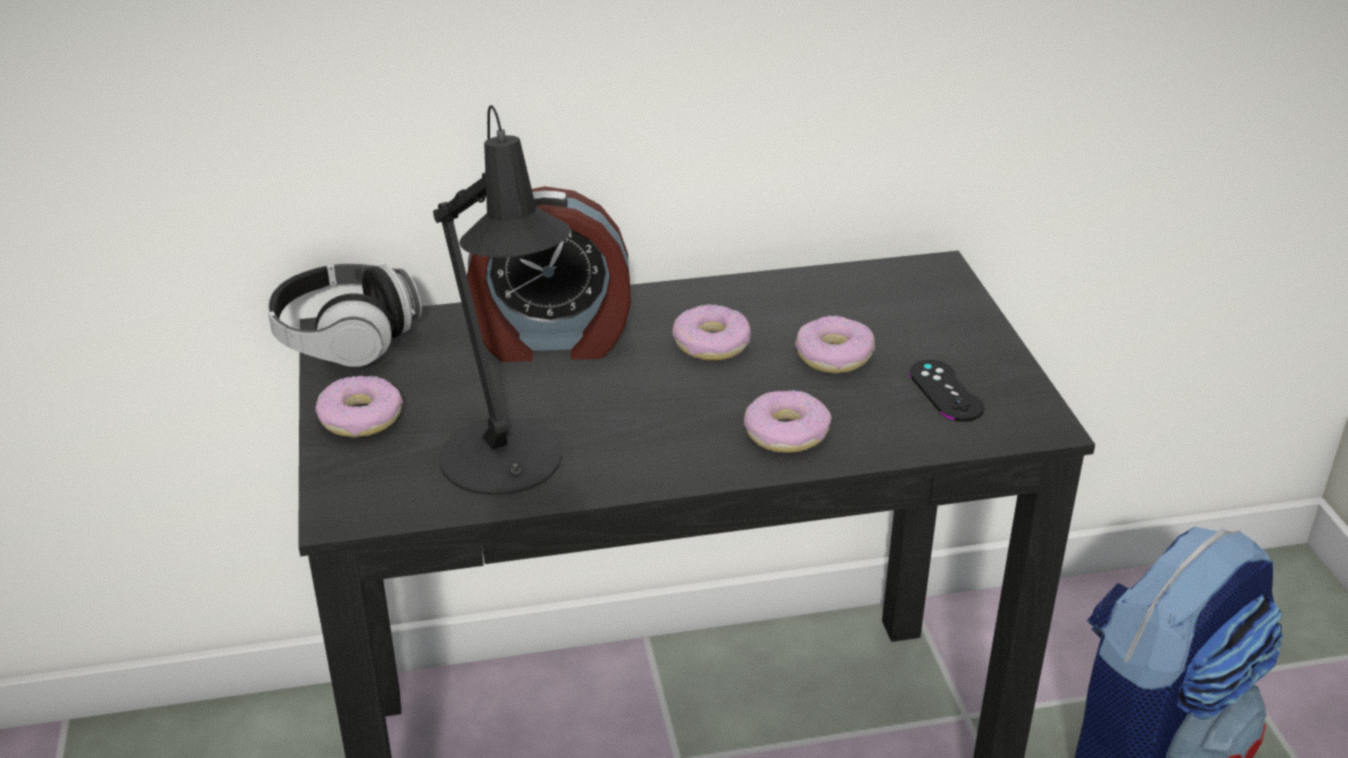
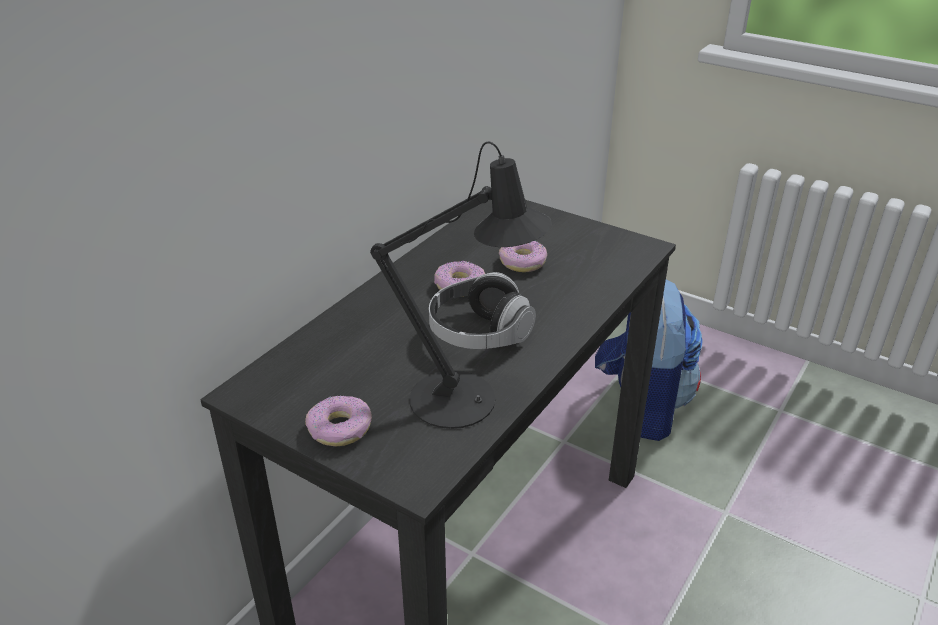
camera: 45 degrees left, 0 degrees up
headphones [267,263,422,367] -> headphones moved to [429,272,536,349]
alarm clock [467,186,631,362] -> none
donut [744,390,832,453] -> none
black game controller [909,360,984,422] -> none

